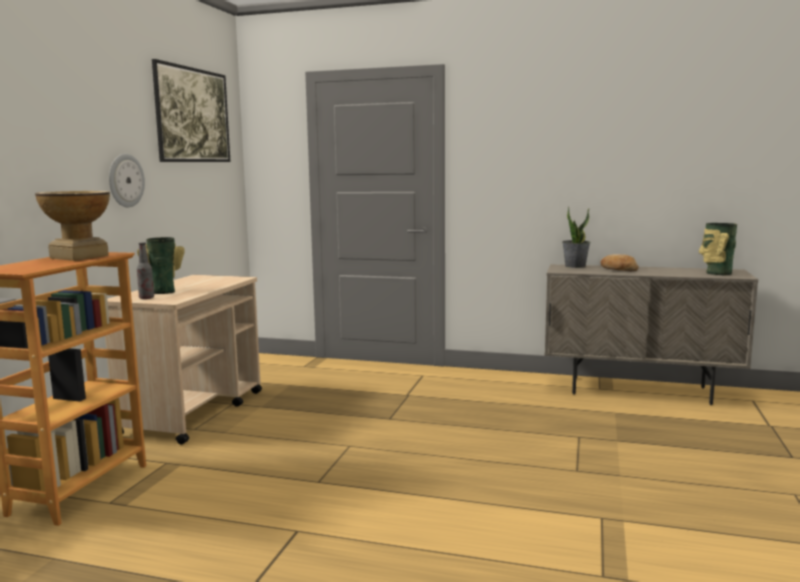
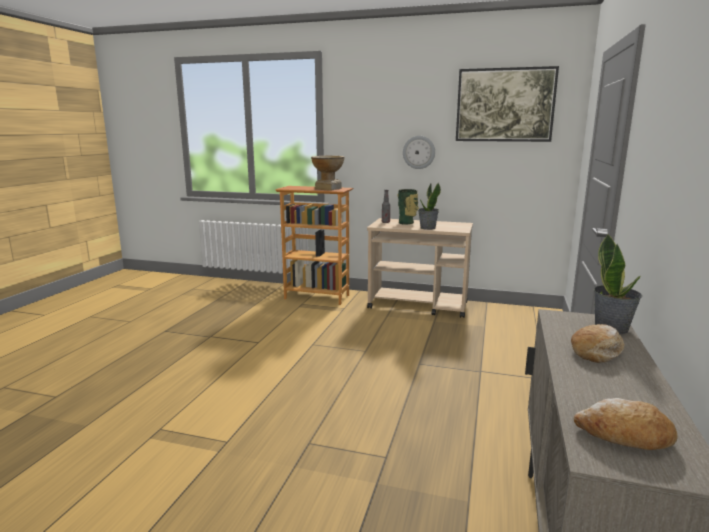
camera: 90 degrees right, 5 degrees up
vase [699,223,737,275] -> bread [574,398,678,450]
none -> potted plant [418,182,441,230]

